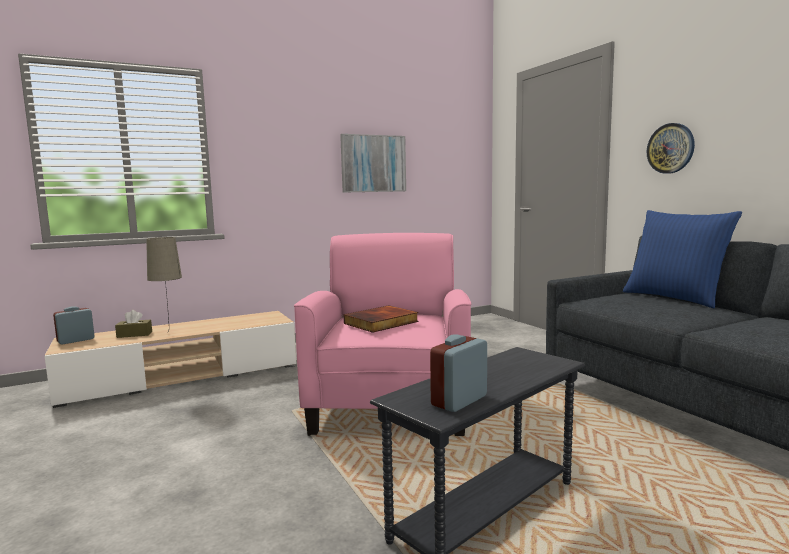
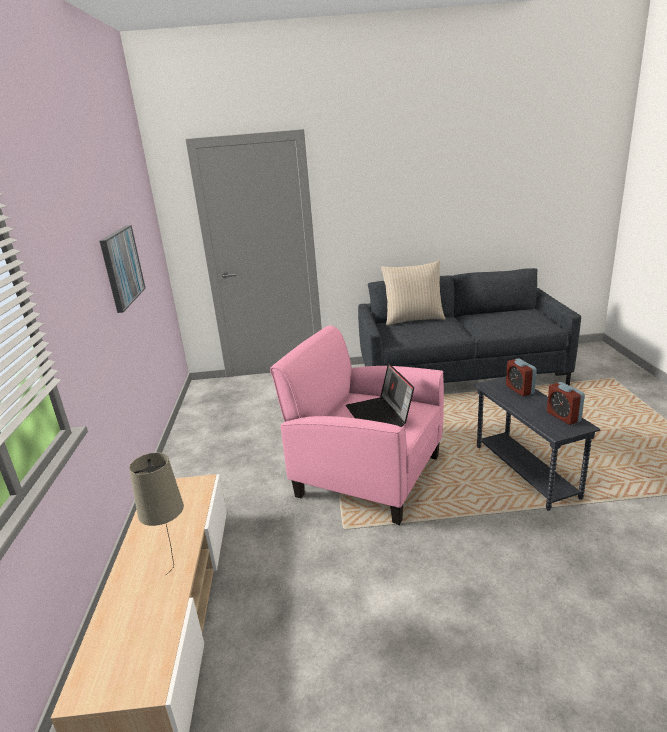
camera: 65 degrees left, 15 degrees up
alarm clock [53,307,95,345] -> alarm clock moved to [506,358,537,396]
brown tissue box [115,310,152,338] -> none
book [344,305,419,333] -> laptop [346,363,414,427]
blue pillow [623,210,742,308] -> beige pillow [381,260,446,326]
wall clock [647,123,695,174] -> none

